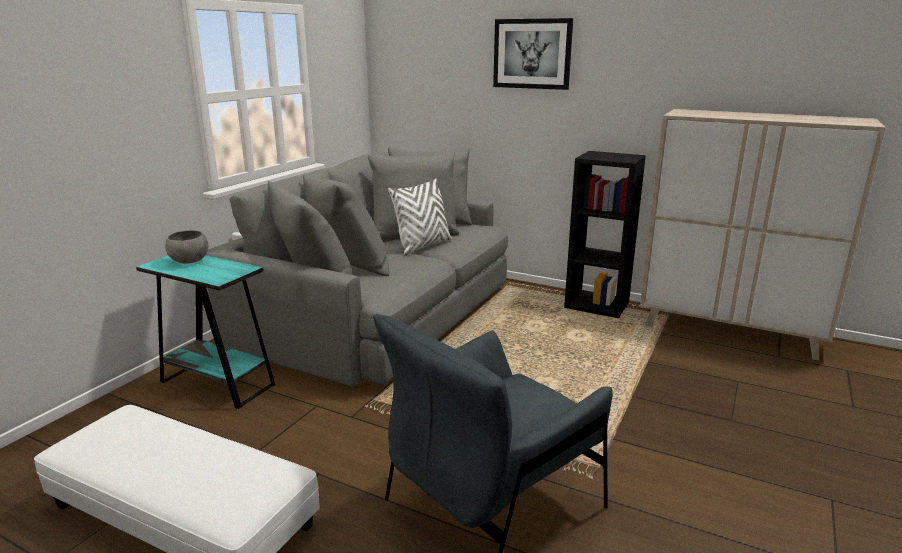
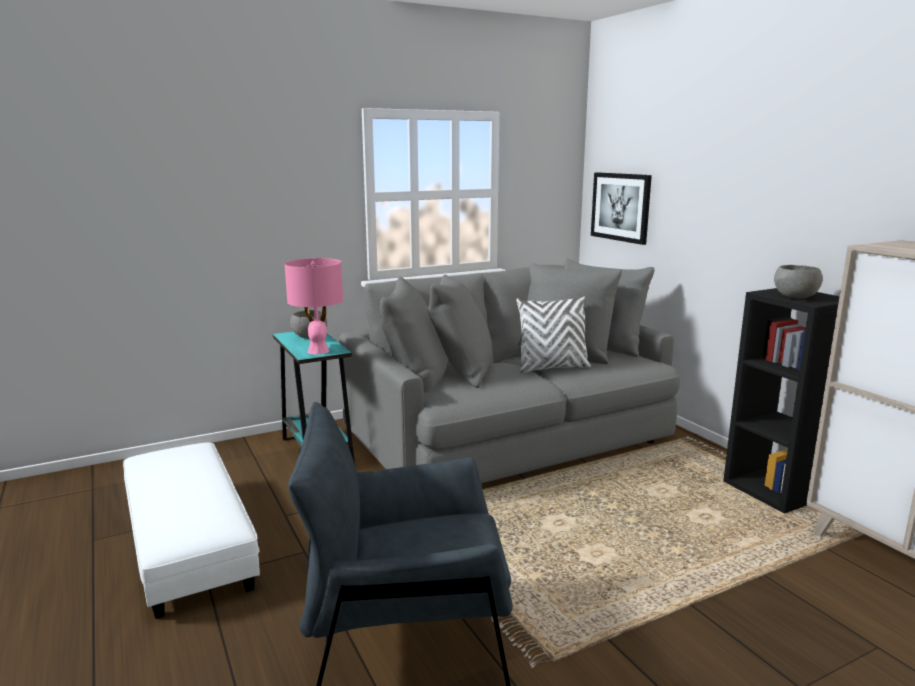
camera: 35 degrees right, 5 degrees down
picture [493,18,573,90] -> picture moved to [591,172,652,245]
none -> pink table lamp [285,258,343,354]
none -> grey bowl [774,265,823,298]

